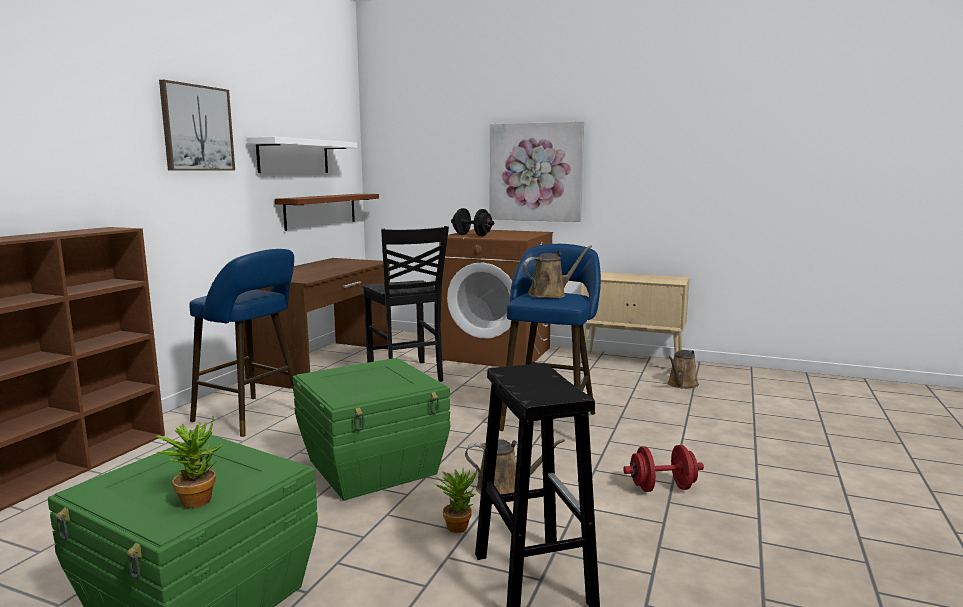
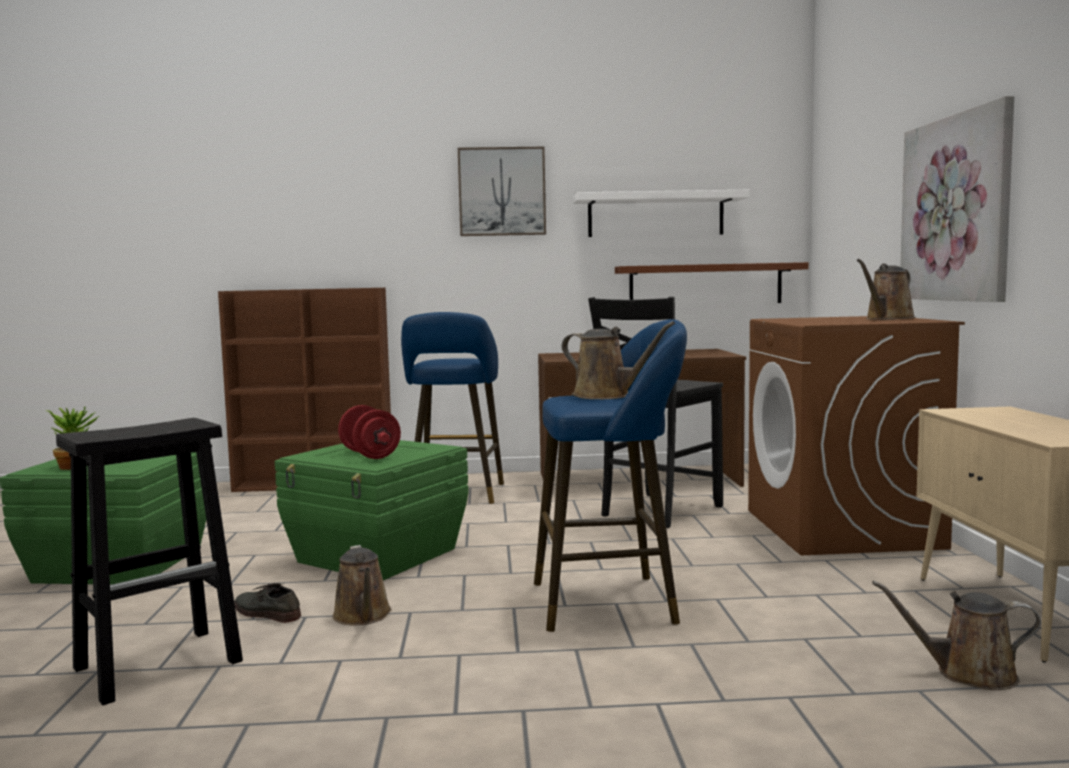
camera: 65 degrees right, 5 degrees down
potted plant [435,468,477,533] -> grey shoe [234,583,301,623]
black dumbbell [451,208,494,236] -> none
red dumbbell [623,445,704,492] -> red dumbbell moved to [338,405,401,459]
none -> brown watering can [857,259,916,320]

